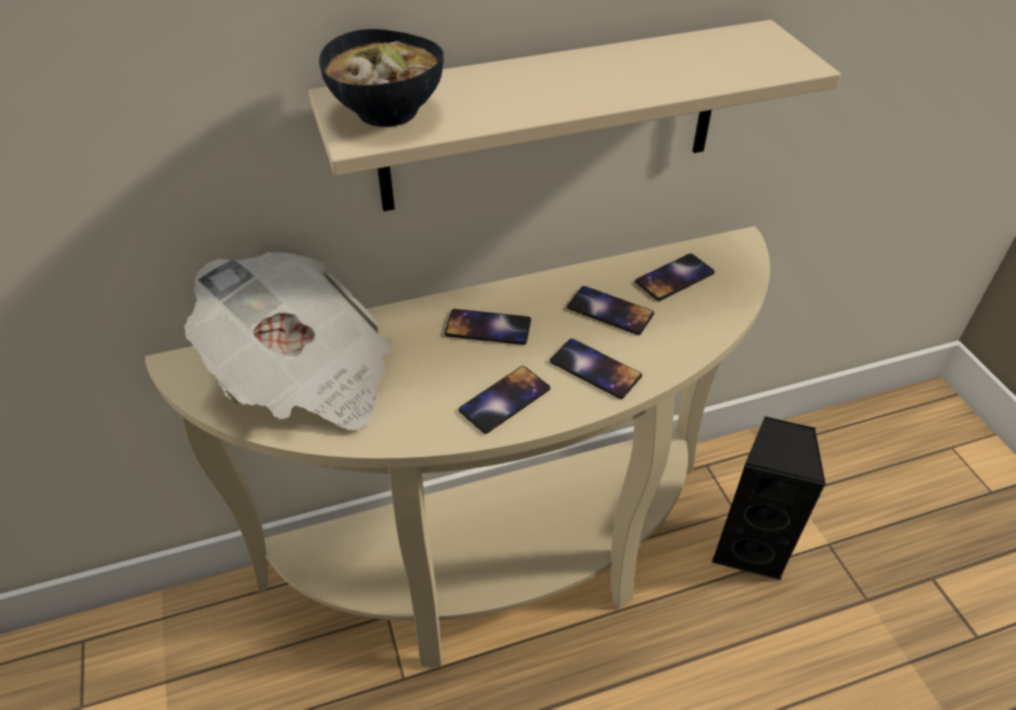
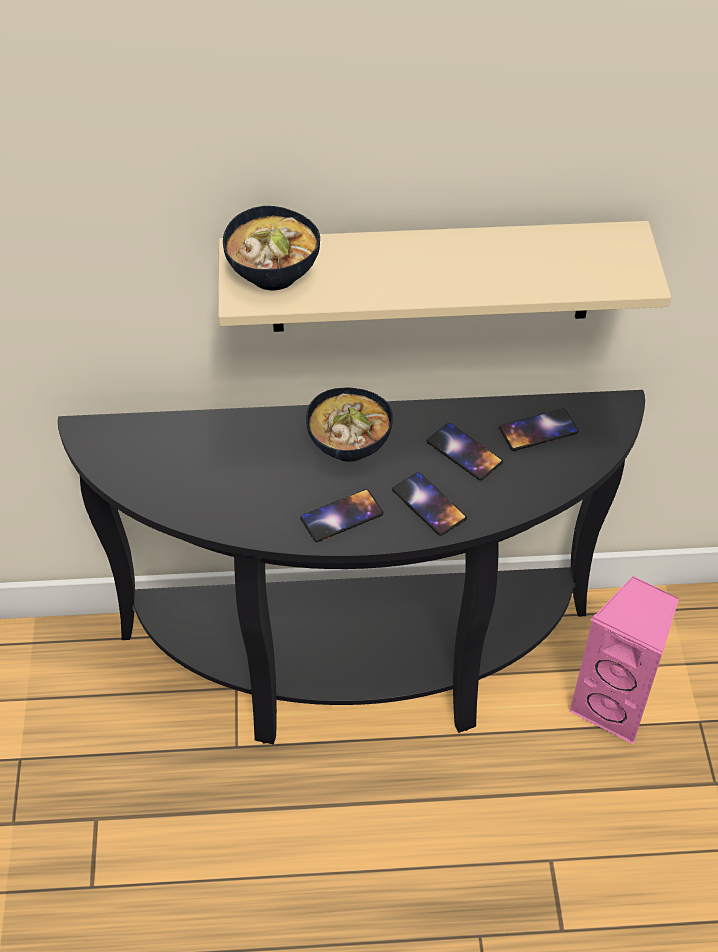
camera: 15 degrees right, 5 degrees up
beige console table [145,226,770,668] -> black console table [58,390,645,744]
newspaper [184,252,393,431] -> none
phone [445,309,531,345] -> bowl [306,388,393,462]
black speaker [712,416,826,580] -> pink speaker [569,576,679,745]

